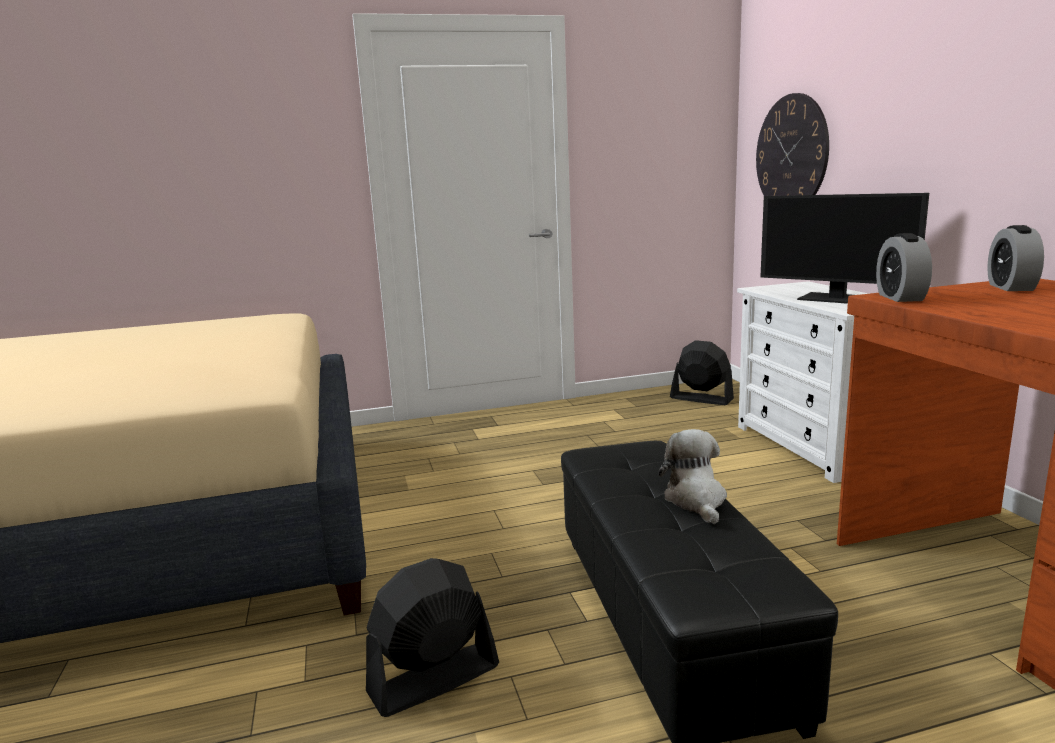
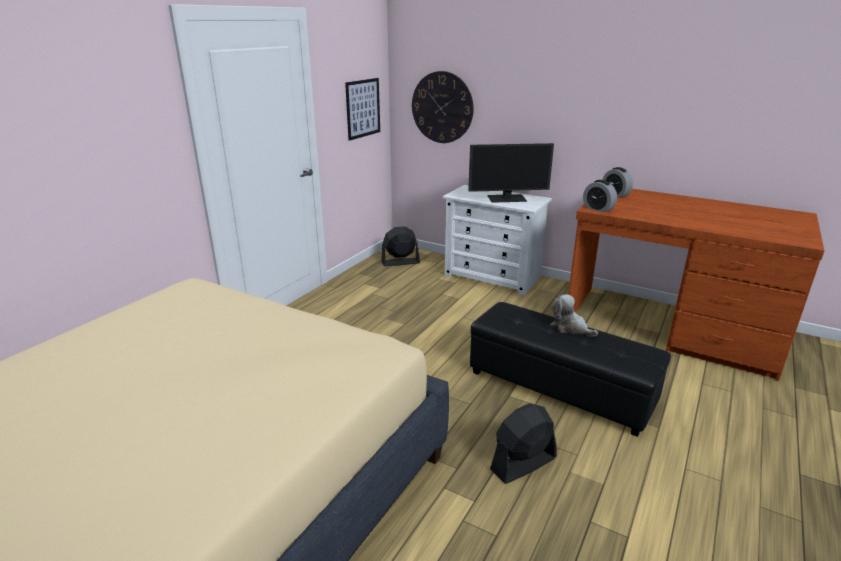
camera: 45 degrees left, 10 degrees up
black fan [366,558,499,717] -> black fan turned 45 degrees clockwise [490,403,557,484]
none -> picture [345,78,380,141]

